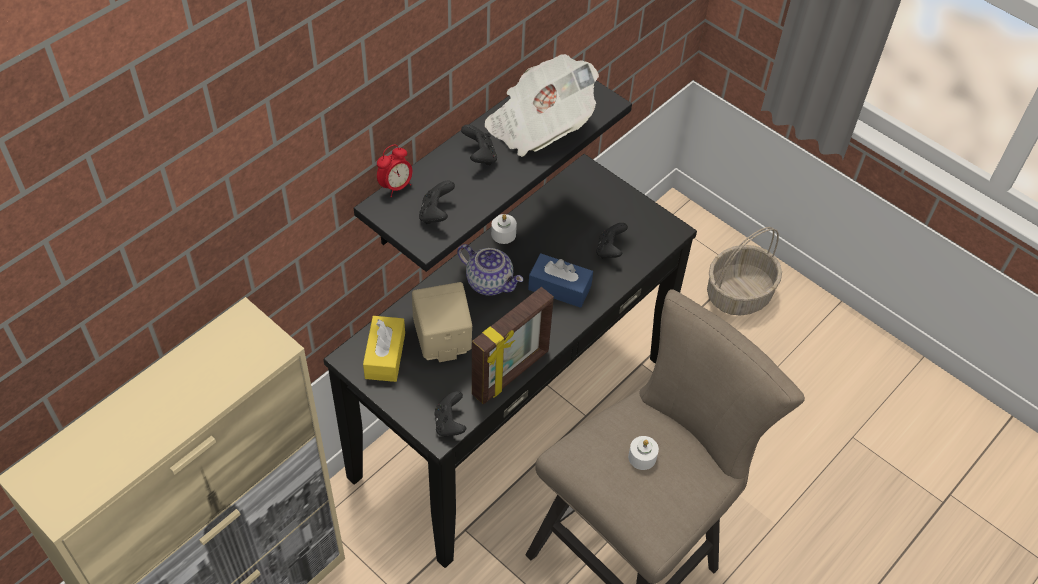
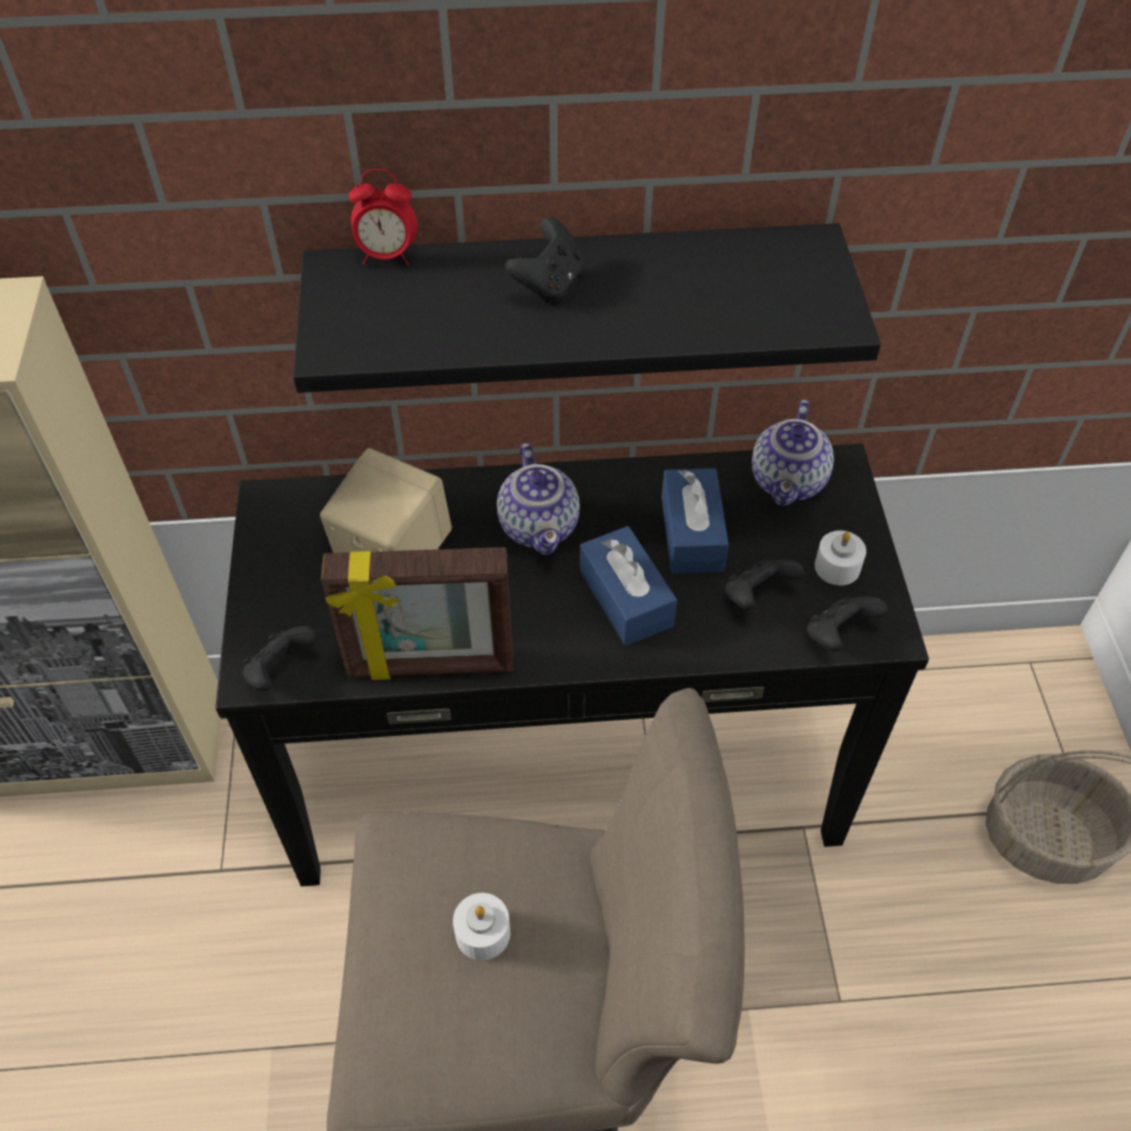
camera: 45 degrees right, 0 degrees up
yellow tissue box [363,316,405,382] -> none
black game controller [419,181,455,224] -> black game controller moved to [807,596,888,652]
newspaper [485,54,599,157] -> none
white candle [491,214,517,244] -> white candle moved to [815,531,866,585]
none -> blue tissue box [662,468,729,574]
none -> teapot [752,400,834,506]

